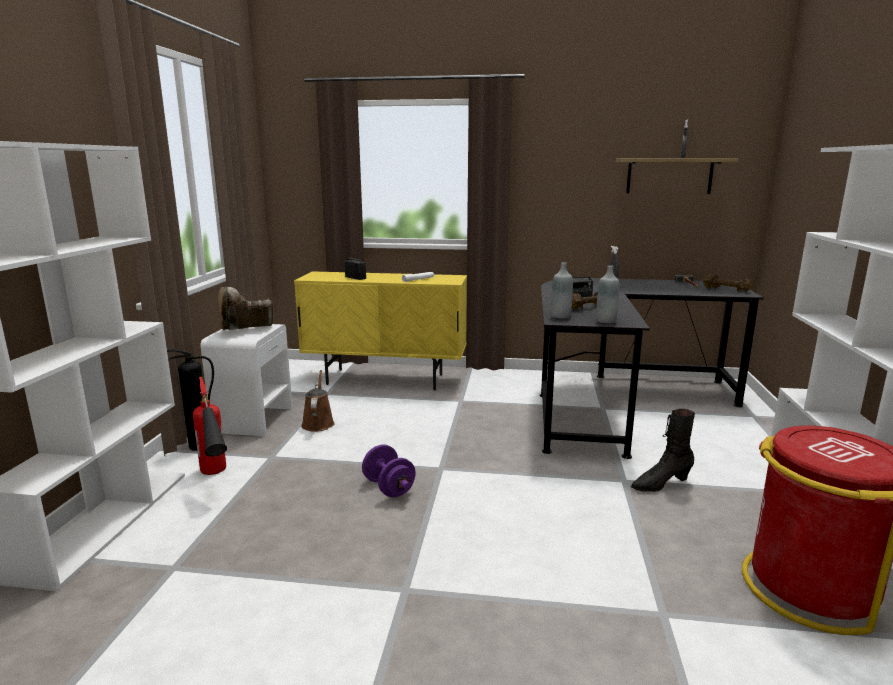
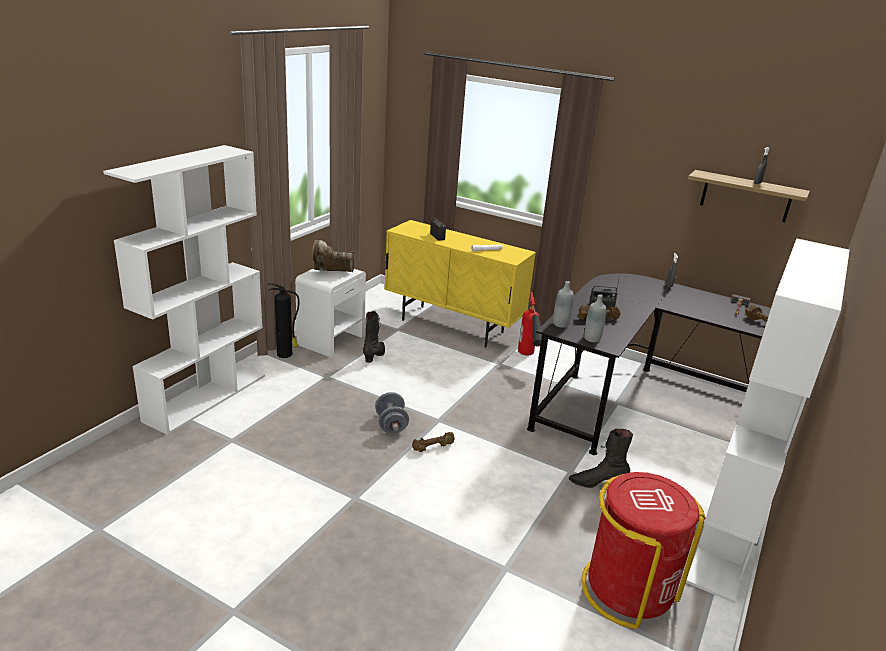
camera: 20 degrees right, 10 degrees up
fire extinguisher [193,377,227,475] -> fire extinguisher moved to [518,292,542,356]
brown watering can [301,370,335,432] -> black boot [363,311,385,363]
purple dumbbell [362,444,416,497] -> grey dumbbell [375,392,409,434]
none -> brown dumbbell [412,432,455,452]

